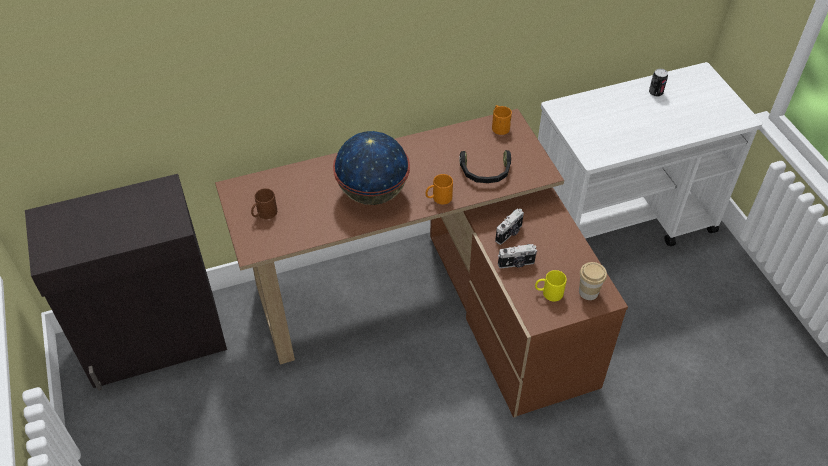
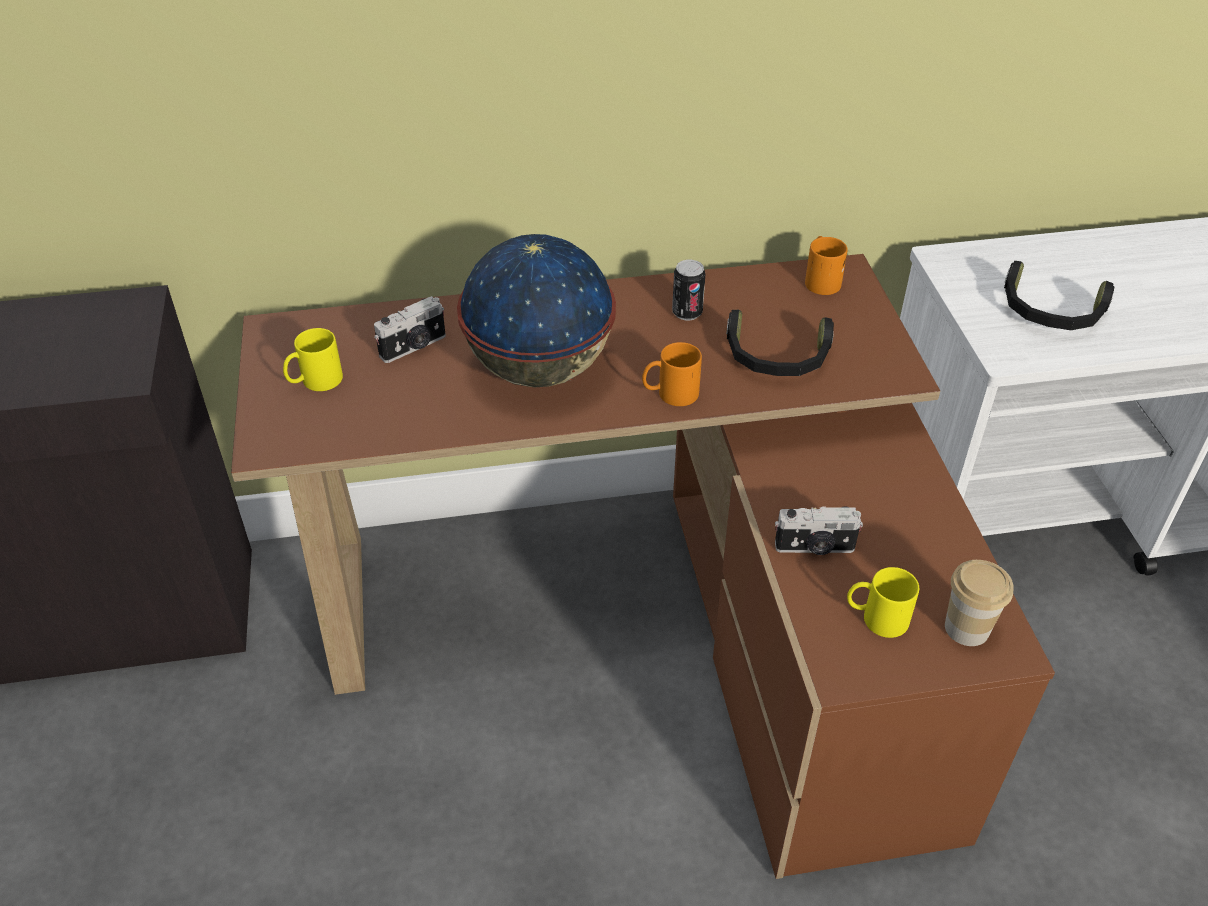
camera: 10 degrees right, 5 degrees down
brown mug [251,188,277,219] -> yellow mug [283,328,343,391]
camera [495,208,524,245] -> camera moved to [374,296,446,363]
can [649,69,668,97] -> can moved to [672,260,705,320]
none -> black headphones [1004,261,1114,330]

